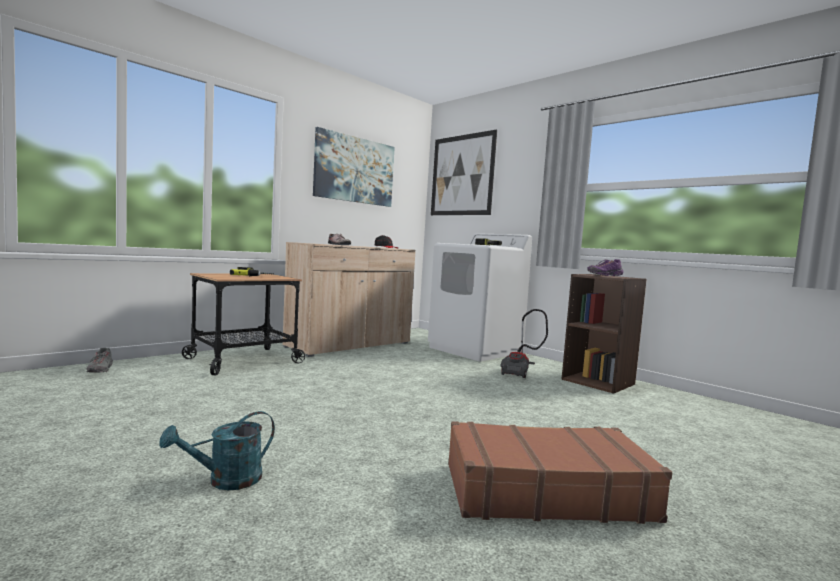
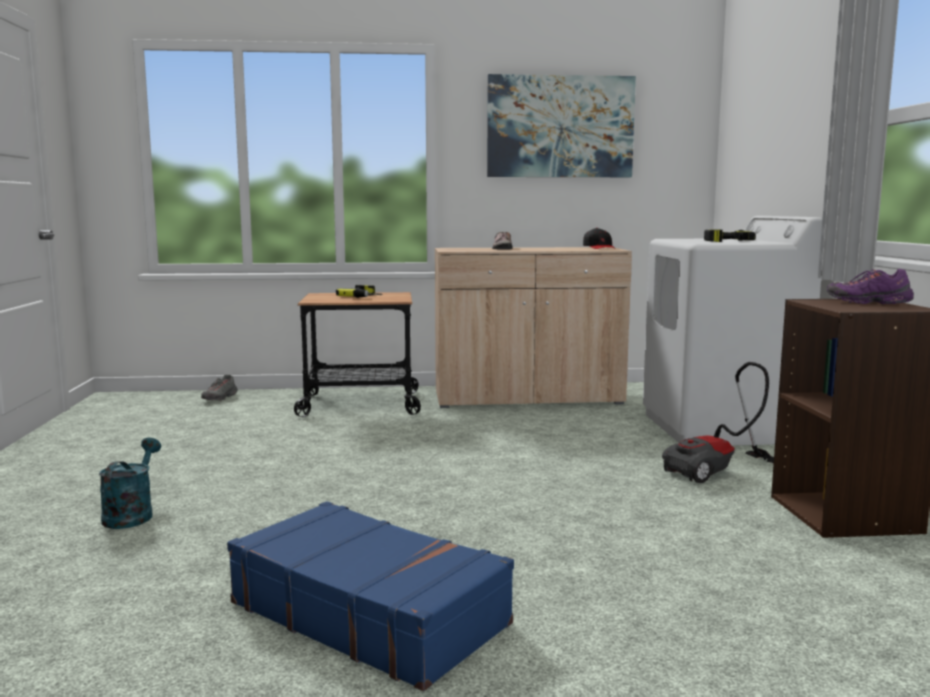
camera: 40 degrees right, 5 degrees up
turquoise watering can [159,411,275,490] -> turquoise watering can turned 90 degrees clockwise [99,437,161,529]
picture [431,129,497,215] -> none
brown suitcase [448,421,672,524] -> blue suitcase [227,501,514,691]

